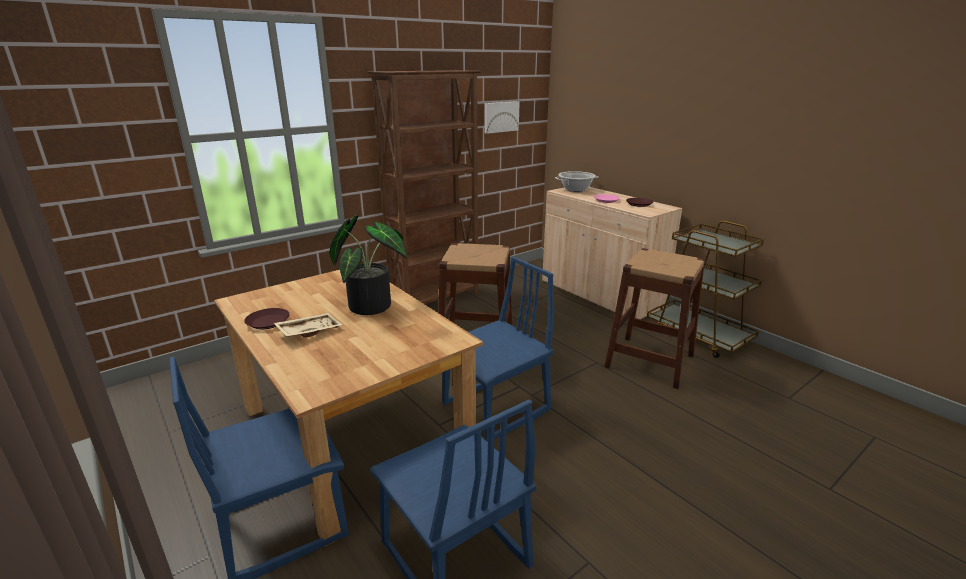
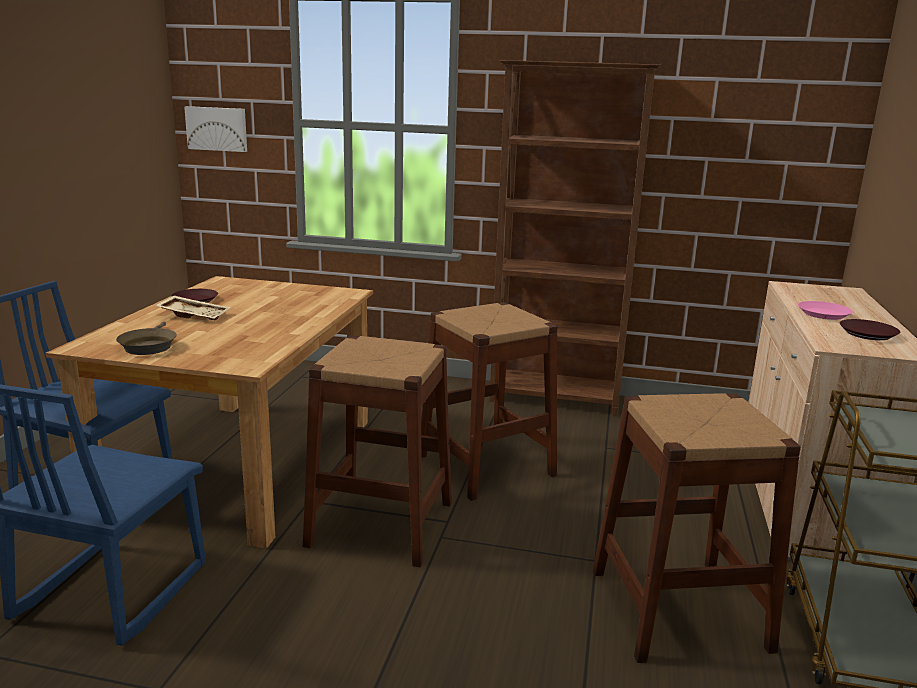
camera: 50 degrees right, 5 degrees down
potted plant [329,215,407,315] -> none
blue chair [442,257,554,442] -> brown stool [303,335,452,567]
picture [484,101,520,134] -> picture moved to [184,106,247,152]
cooking pot [555,171,598,192] -> none
none -> brown frying pan [116,322,177,355]

